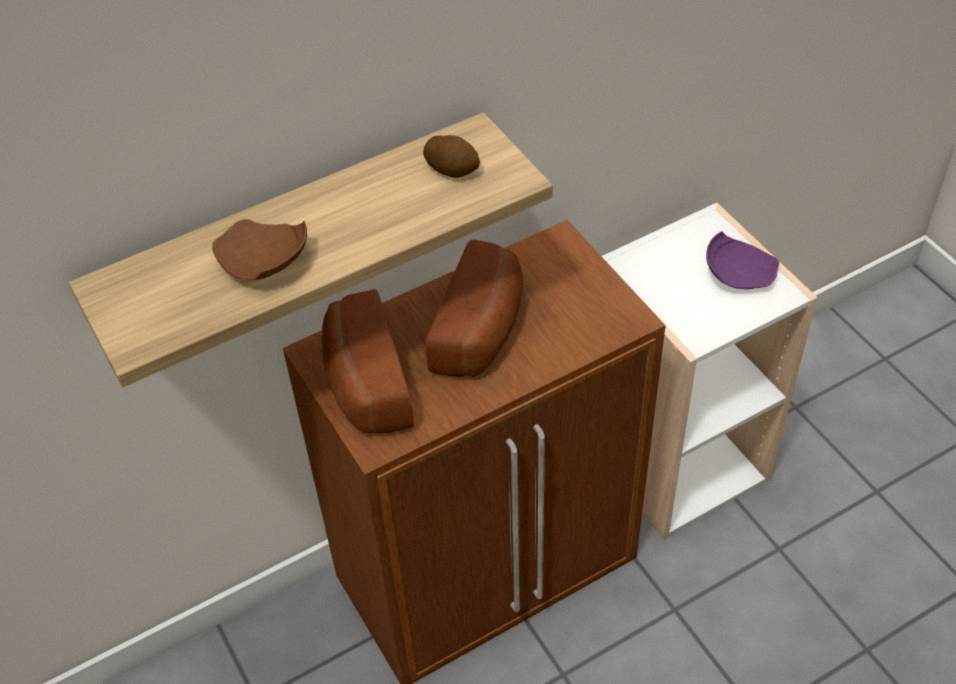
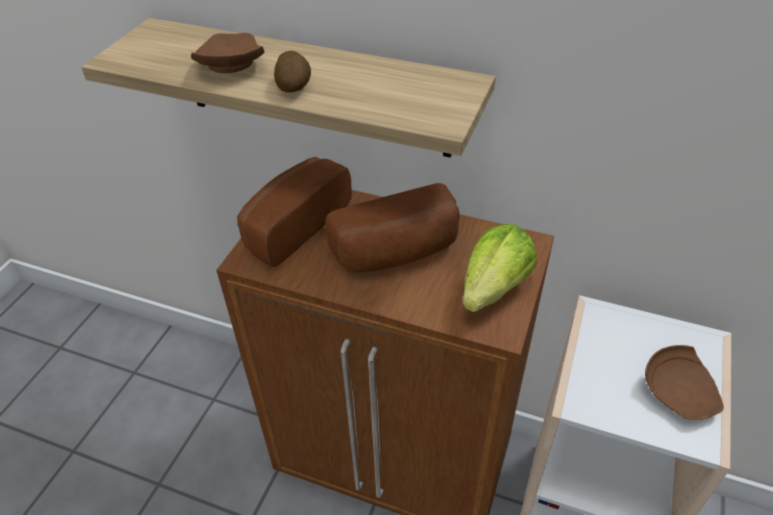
camera: 50 degrees right, 5 degrees down
potato [423,135,480,178] -> potato moved to [274,51,311,92]
purple plate [706,231,779,289] -> brown plate [645,345,724,420]
none -> lettuce [463,224,537,312]

